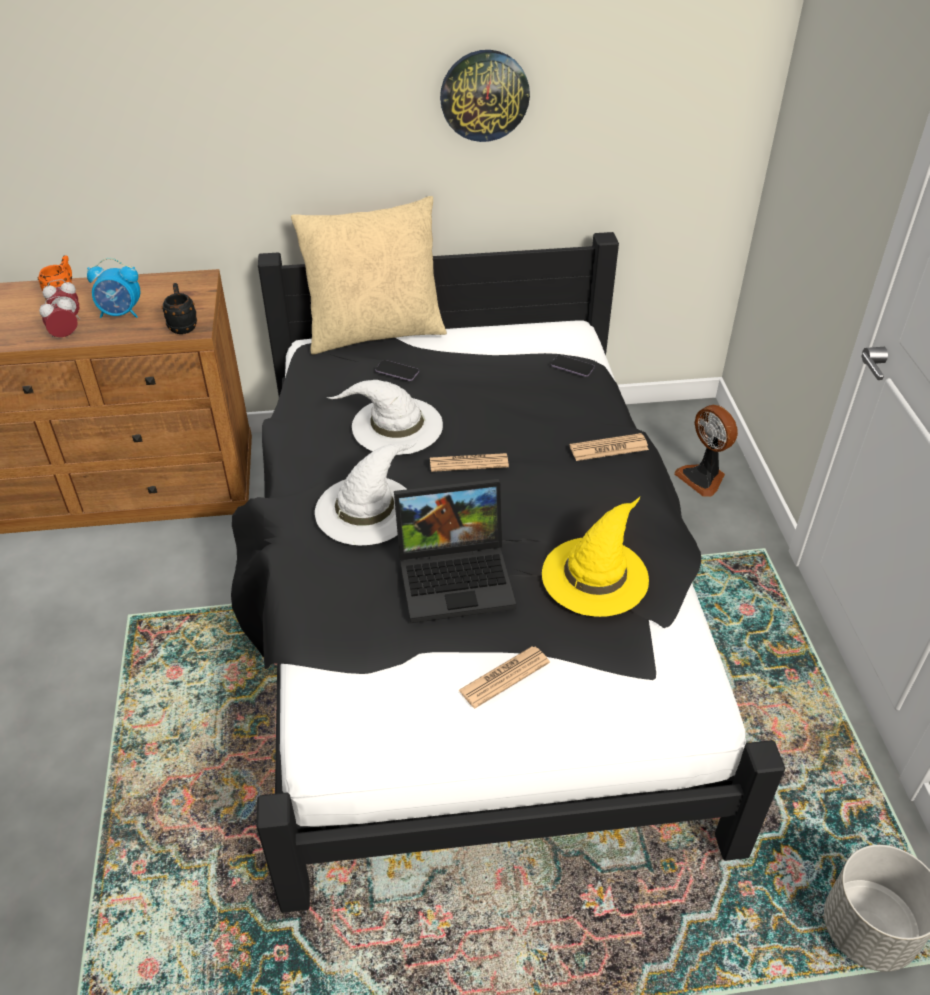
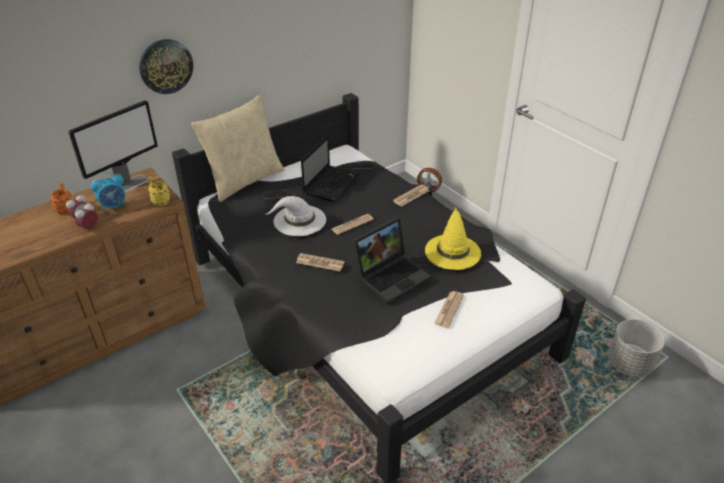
camera: 30 degrees left, 5 degrees down
black mug [162,283,197,334] -> yellow mug [148,177,170,206]
white hat [315,441,417,545] -> newspaper [296,253,344,271]
wall clock [440,50,530,142] -> wall clock moved to [139,39,193,94]
none -> monitor [68,100,158,192]
none -> laptop [301,135,360,202]

